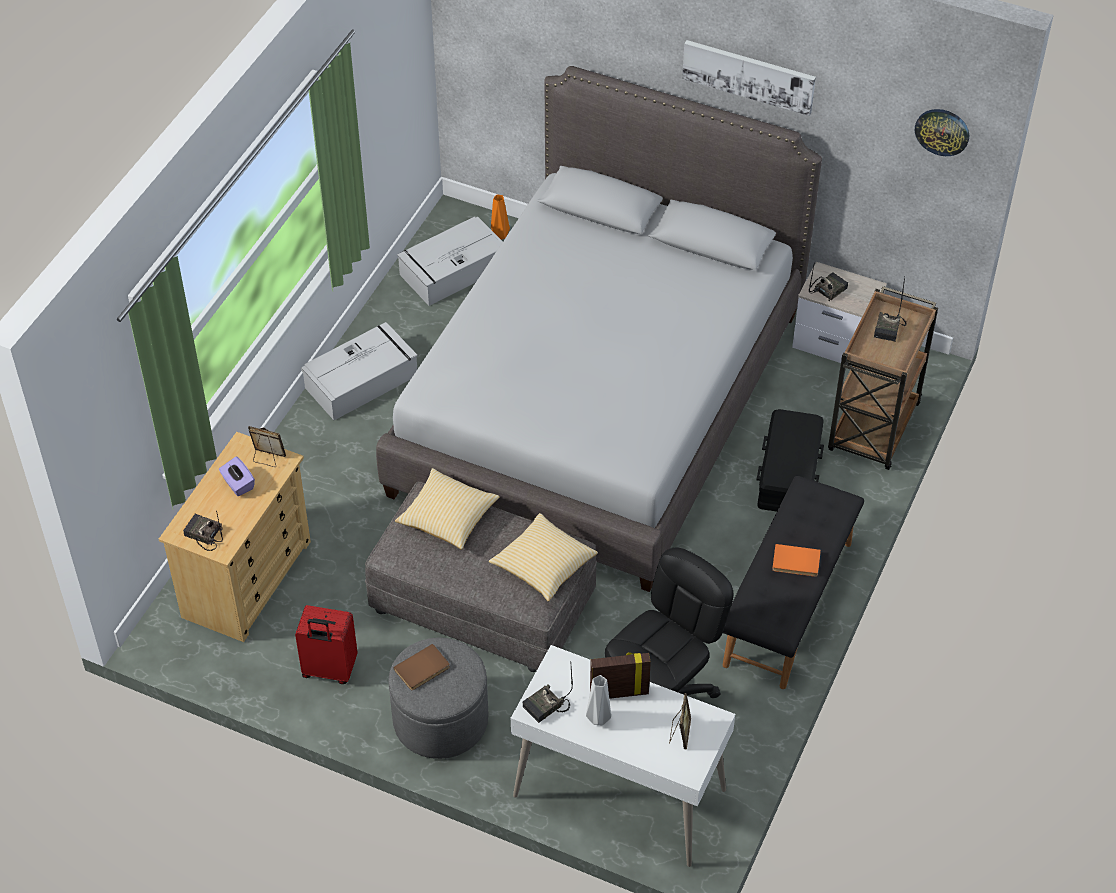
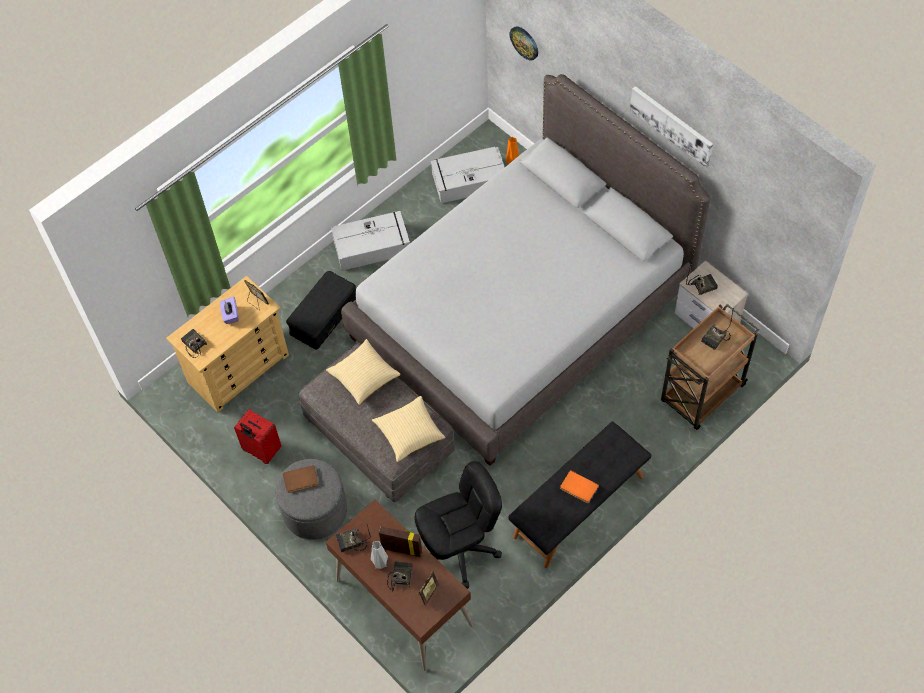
camera: 25 degrees right, 10 degrees up
white desk [511,645,735,867] -> brown desk [326,500,473,671]
black storage box [756,409,824,512] -> black storage box moved to [286,271,356,349]
wall clock [915,109,969,156] -> wall clock moved to [509,26,538,61]
none -> radio [387,561,413,591]

